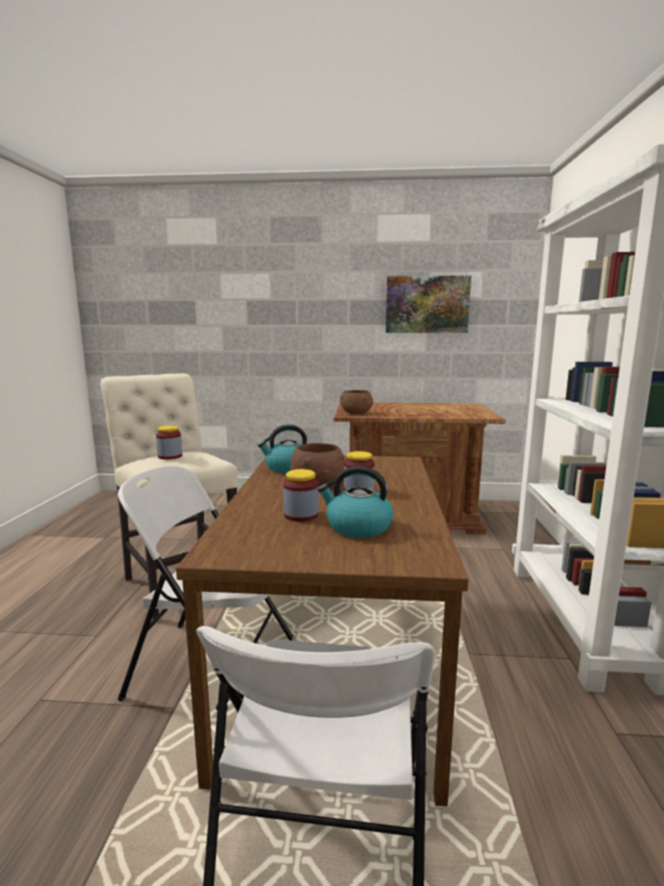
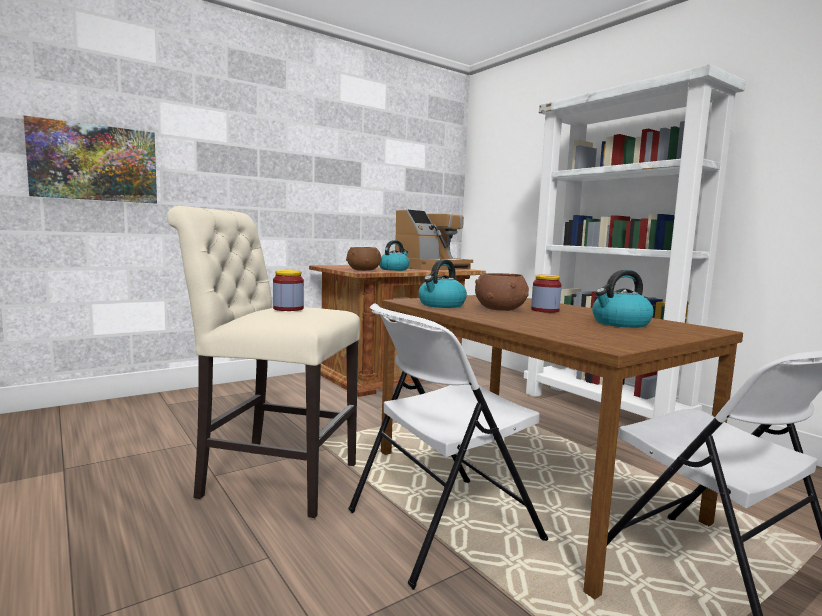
camera: 40 degrees left, 5 degrees down
jar [283,469,319,522] -> none
picture [386,276,471,333] -> picture moved to [23,115,157,203]
none -> kettle [379,240,409,271]
none -> coffee machine [395,209,473,270]

